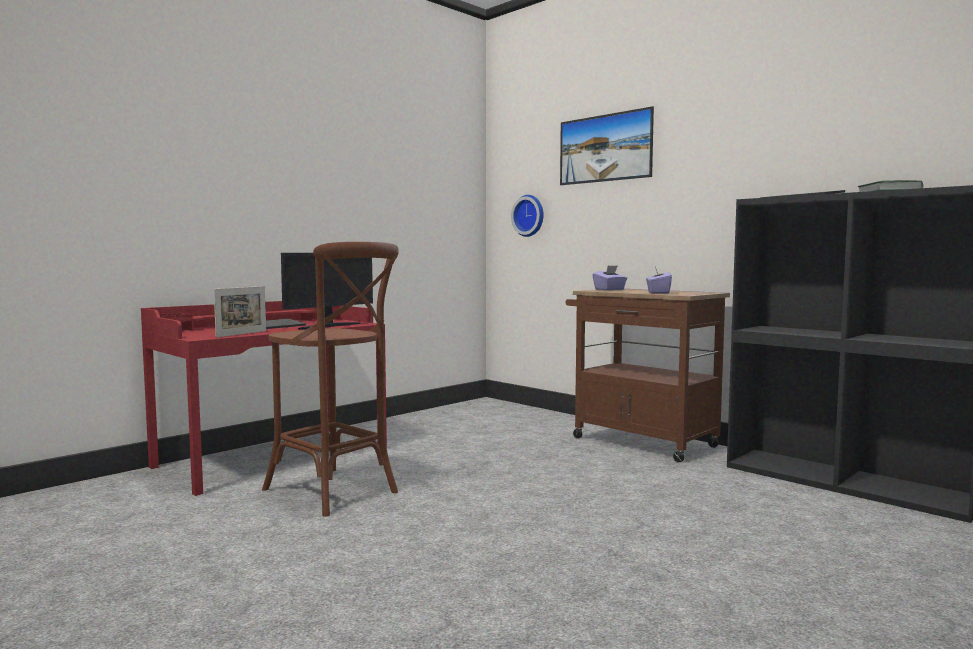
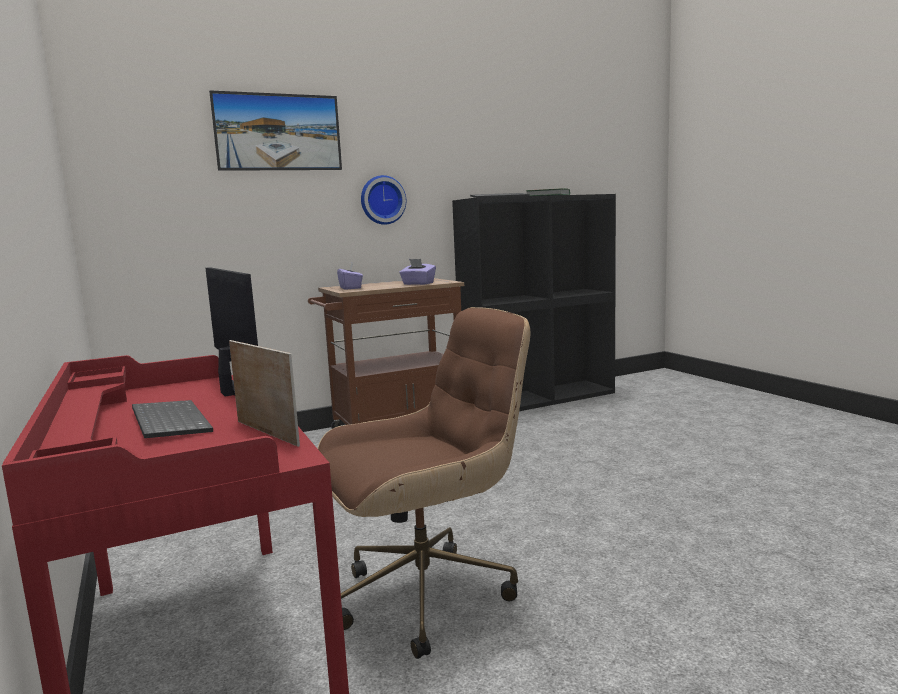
camera: 70 degrees left, 5 degrees up
brown stool [262,242,399,517] -> brown office chair [317,307,530,659]
wall clock [511,195,544,237] -> wall clock moved to [361,175,406,225]

